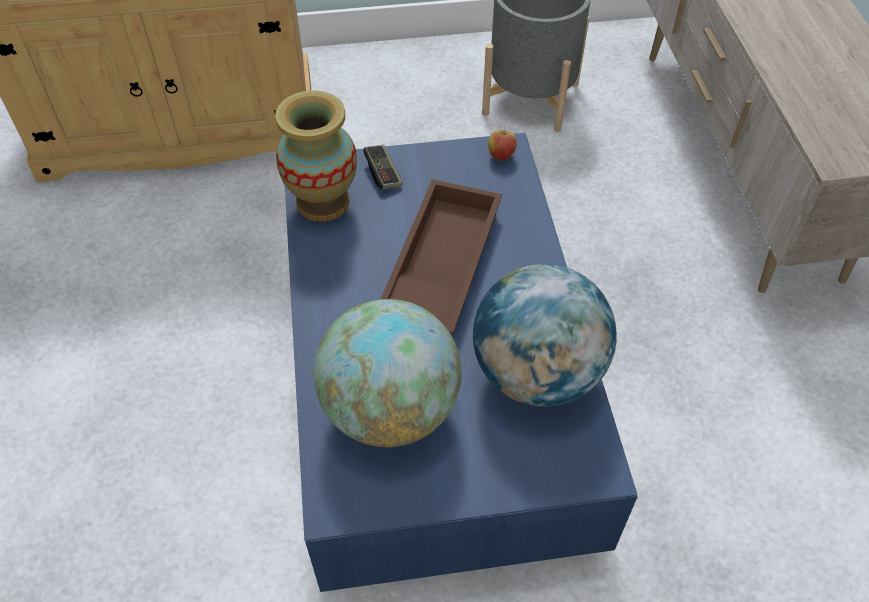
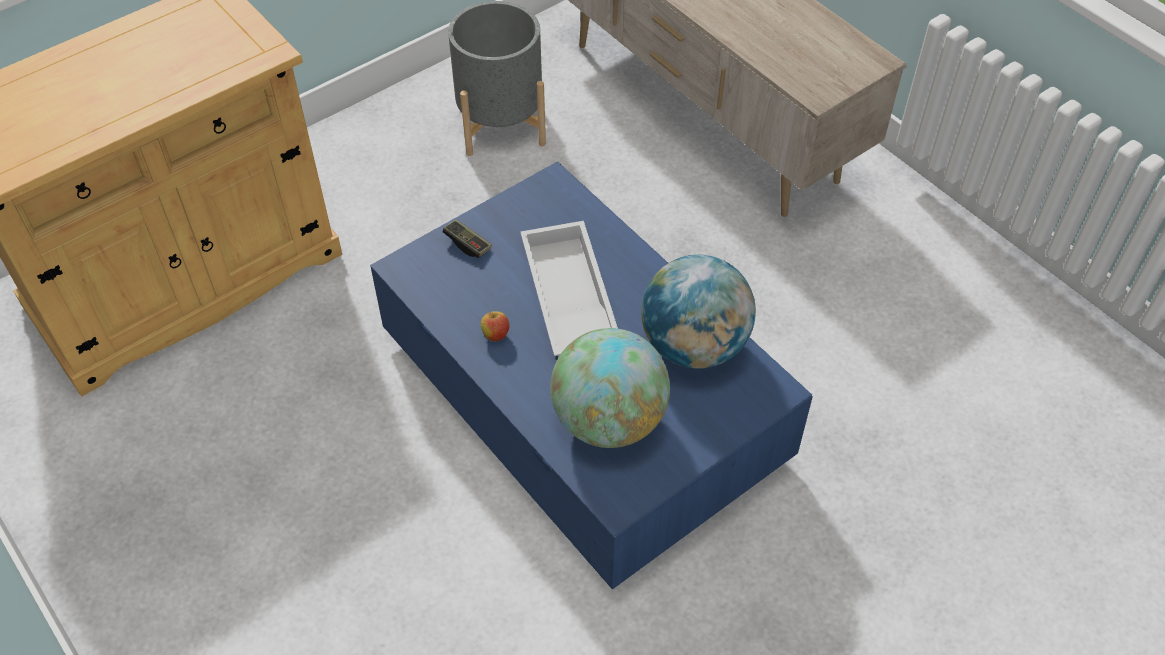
camera: 30 degrees left, 0 degrees up
vase [275,90,357,222] -> none
brown tray [381,179,502,334] -> white tray [520,221,618,356]
apple [488,126,517,161] -> apple moved to [481,308,510,341]

